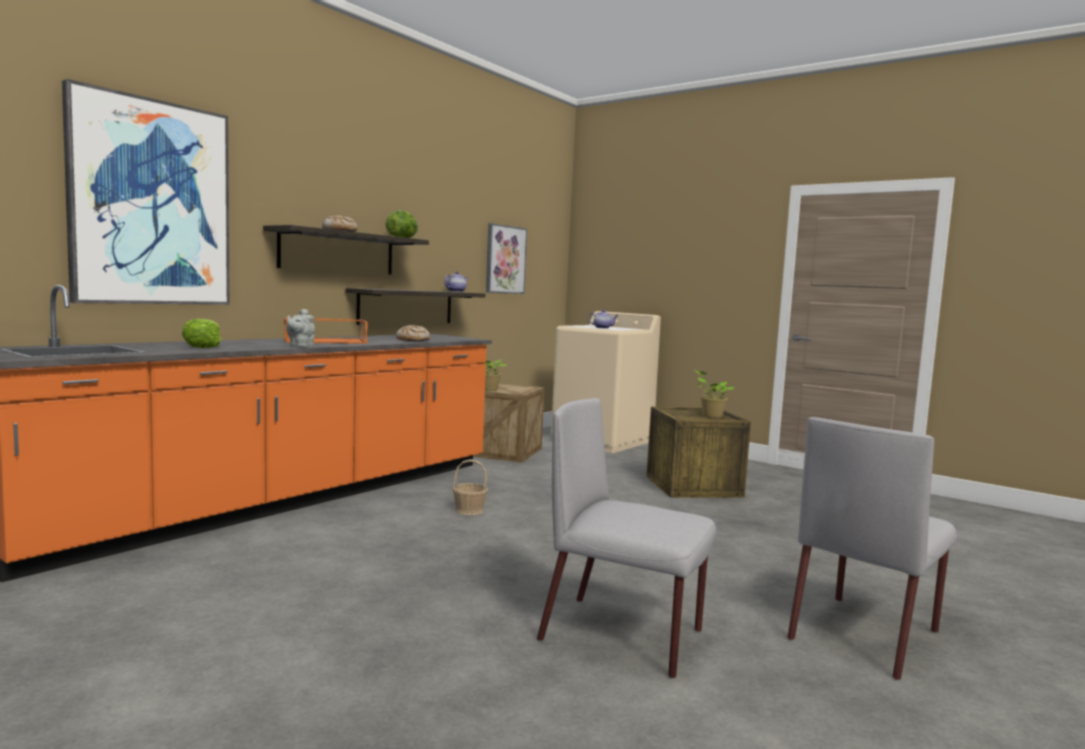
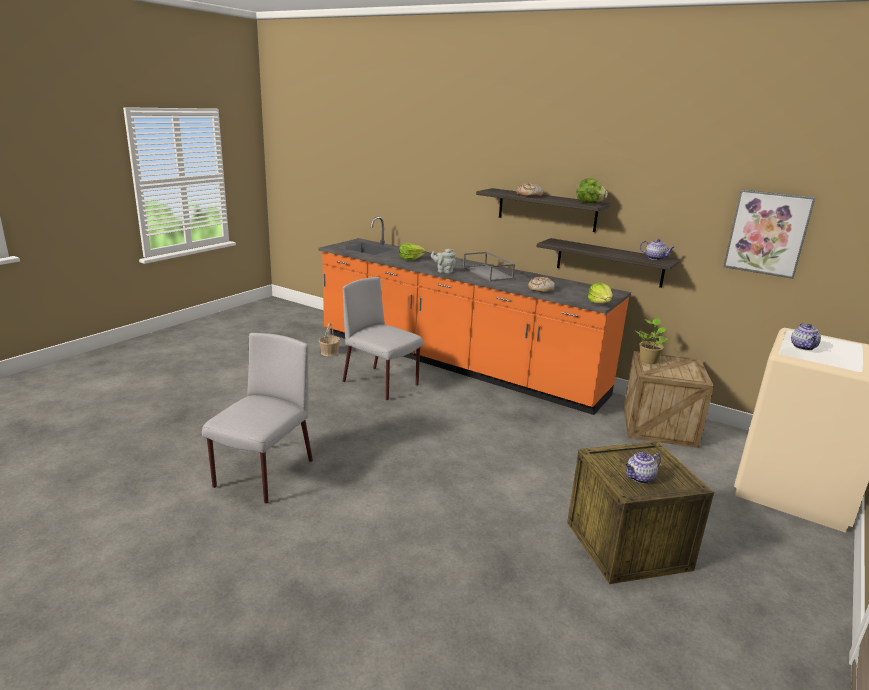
camera: 85 degrees right, 15 degrees up
picture [62,79,229,305] -> none
orange tray [284,318,367,344] -> grey tray [463,252,515,282]
basket [453,459,488,515] -> basket moved to [319,323,340,356]
potted plant [694,370,734,418] -> teapot [625,452,661,484]
grey chair [788,417,957,680] -> grey chair moved to [343,277,423,401]
none -> lettuce [587,283,613,304]

